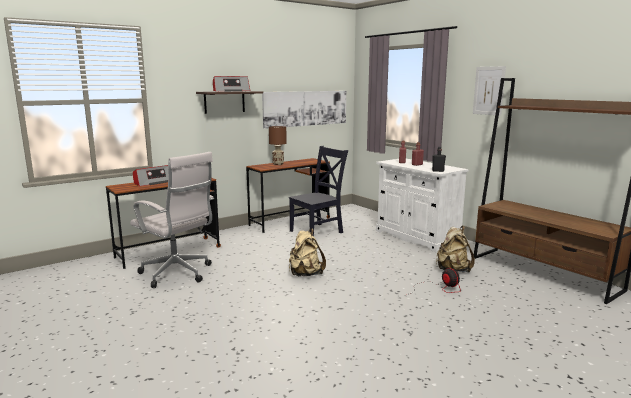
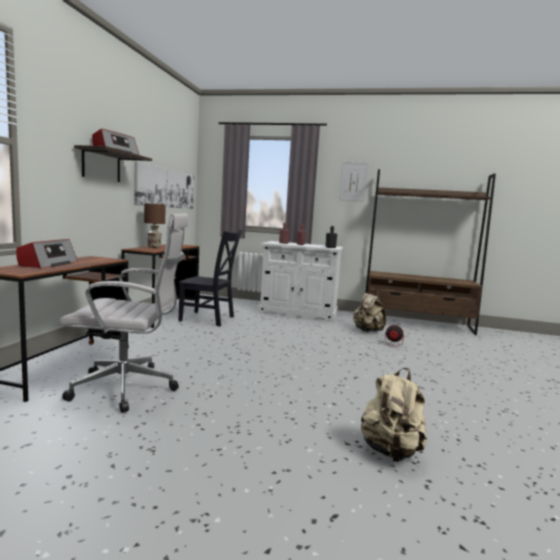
camera: 40 degrees left, 5 degrees down
black chair [289,146,348,236] -> black chair turned 90 degrees clockwise [178,230,242,327]
beige backpack [289,228,326,276] -> beige backpack moved to [361,368,427,462]

